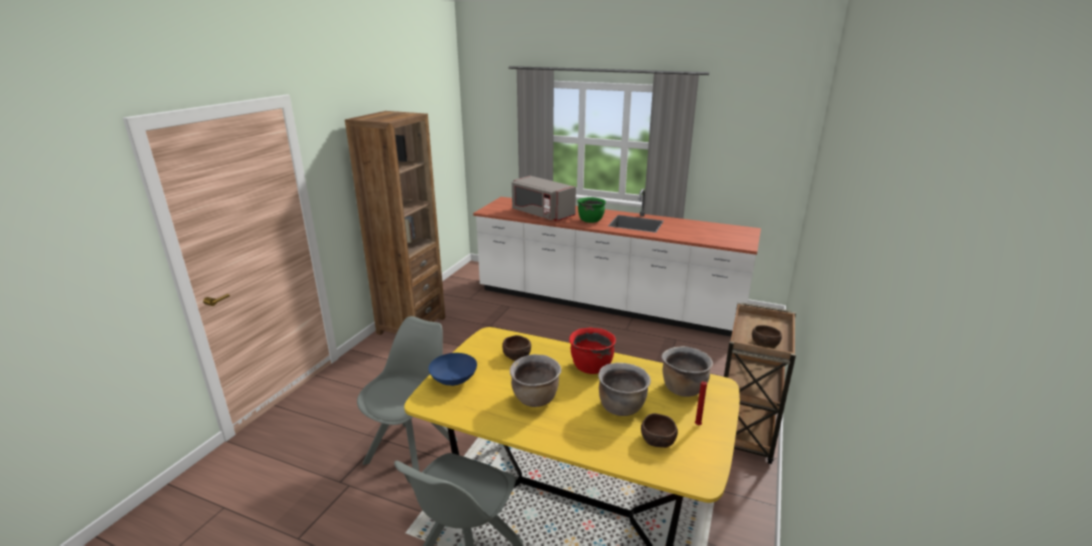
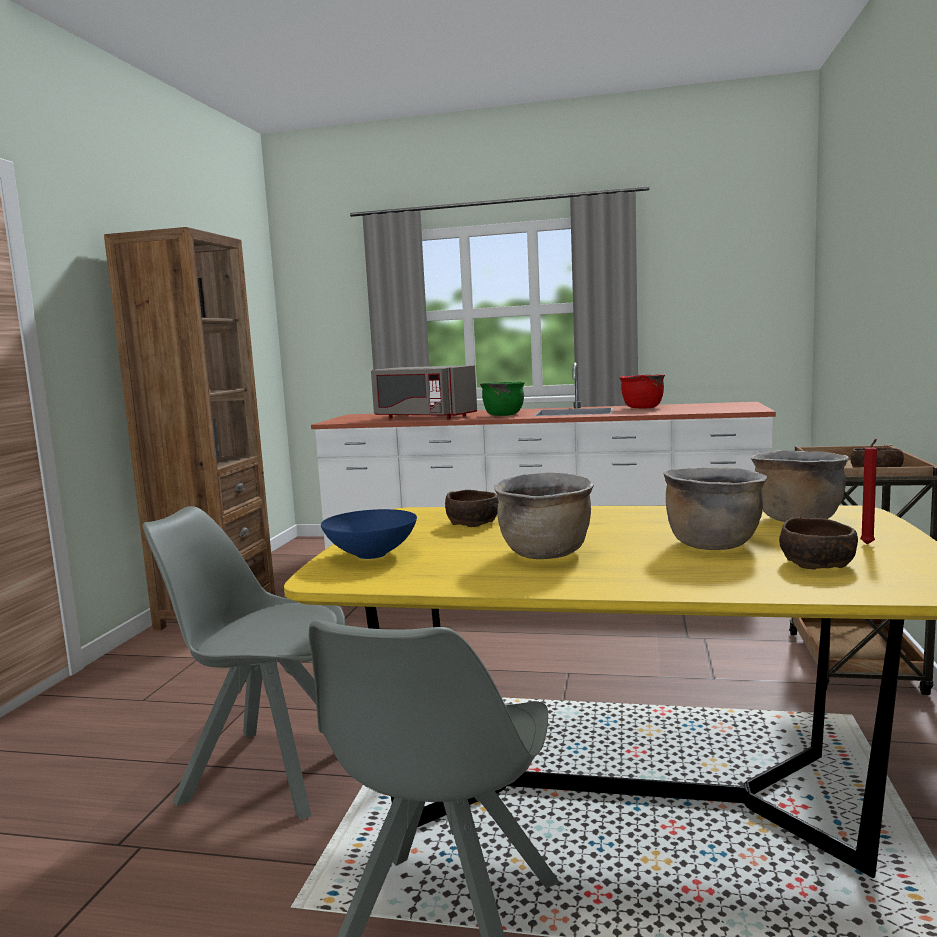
camera: 10 degrees left, 15 degrees down
grey chair [357,316,457,471] -> grey chair turned 90 degrees counterclockwise [142,506,346,820]
red cooking pot [569,328,616,374] -> red cooking pot moved to [619,374,665,408]

